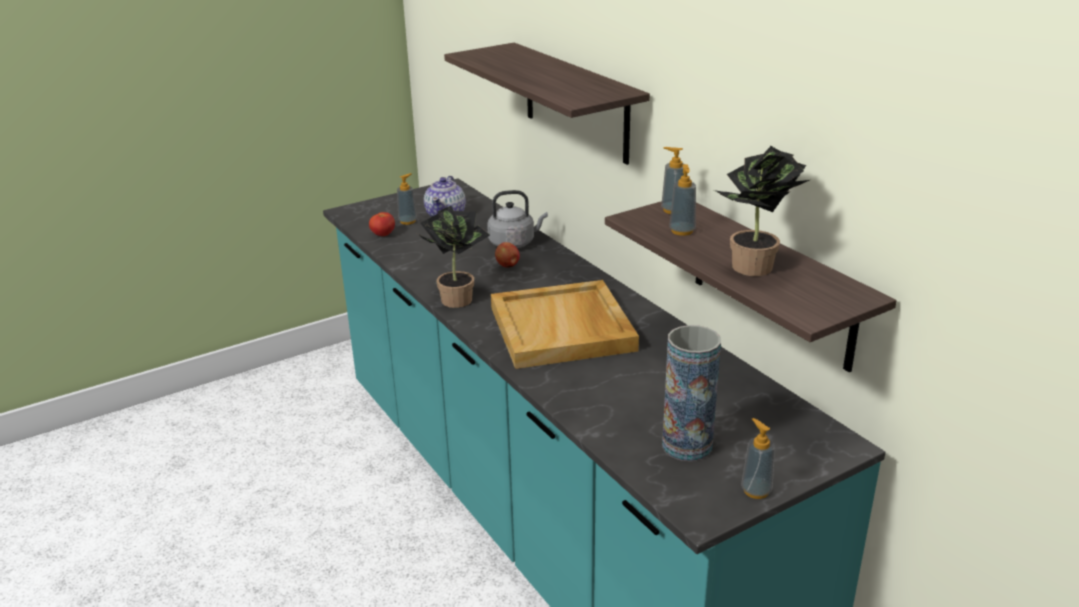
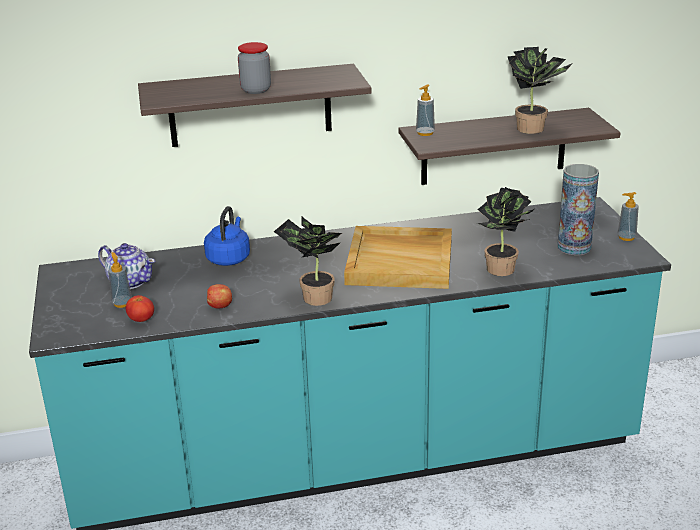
camera: 70 degrees left, 0 degrees up
grey kettle [487,190,548,248] -> blue kettle [204,206,250,266]
apple [495,242,520,268] -> apple moved to [207,284,232,309]
soap dispenser [669,164,696,236] -> none
none -> jar [238,42,271,94]
none -> potted plant [477,187,534,276]

